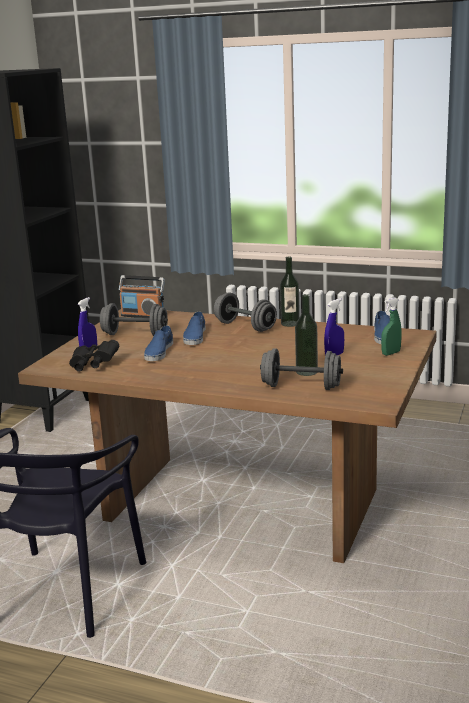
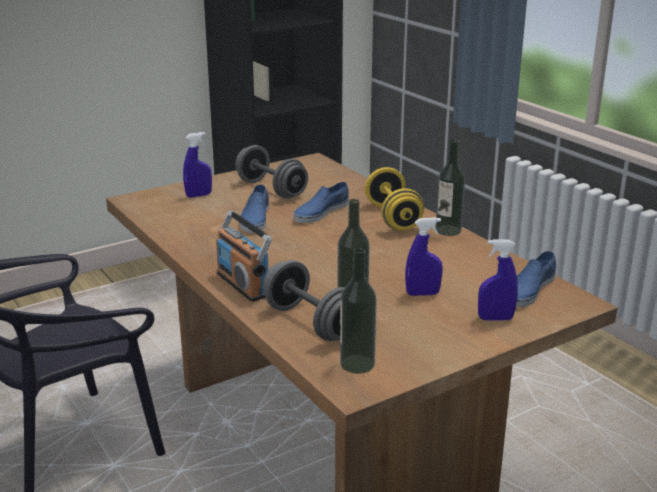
camera: 35 degrees right, 5 degrees up
black binoculars [69,340,119,372] -> none
radio [119,275,165,318] -> radio moved to [216,210,272,302]
blue shoe [144,325,173,361] -> blue shoe turned 45 degrees counterclockwise [240,185,269,233]
grey dumbbell [214,292,277,332] -> yellow dumbbell [365,167,424,230]
green spray bottle [381,297,402,356] -> blue spray bottle [478,239,518,321]
none -> bottle [340,248,377,374]

